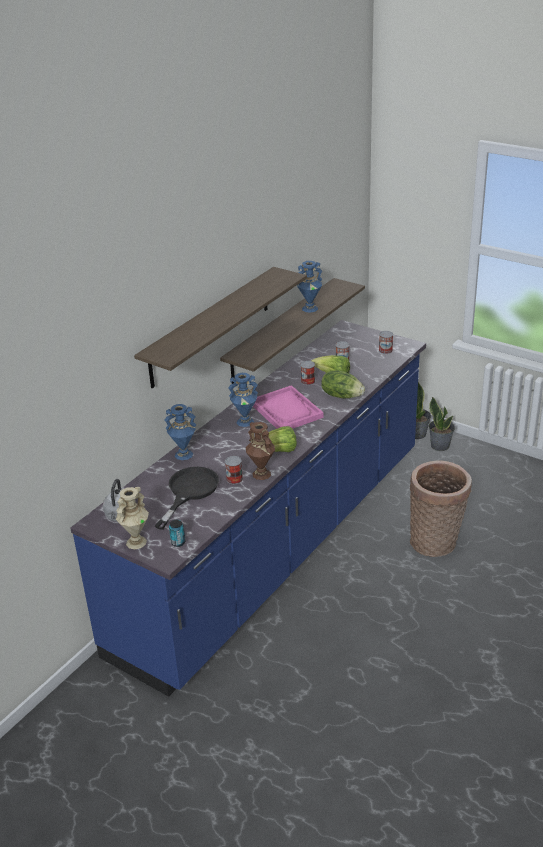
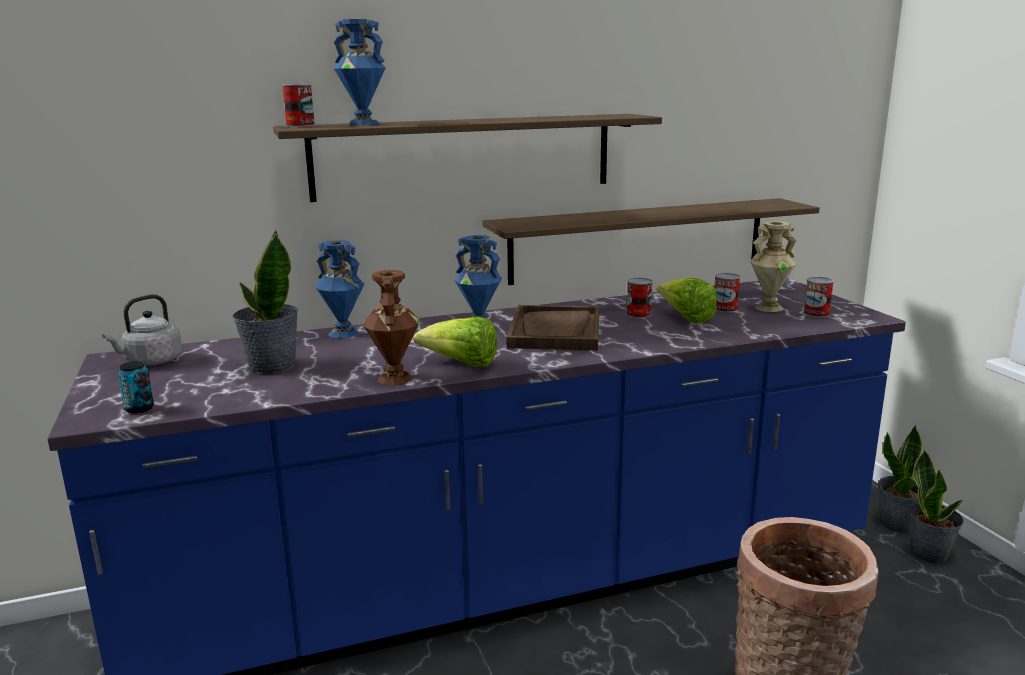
camera: 35 degrees right, 15 degrees down
beige vase [116,487,149,549] -> beige vase moved to [750,221,797,312]
black frying pan [155,467,219,530] -> potted plant [232,230,298,374]
can [225,456,243,484] -> can moved to [282,84,315,127]
pink tray [253,385,324,429] -> brown tray [506,305,599,350]
blue vase [297,261,322,313] -> blue vase moved to [334,19,385,125]
lettuce [321,371,365,398] -> none

